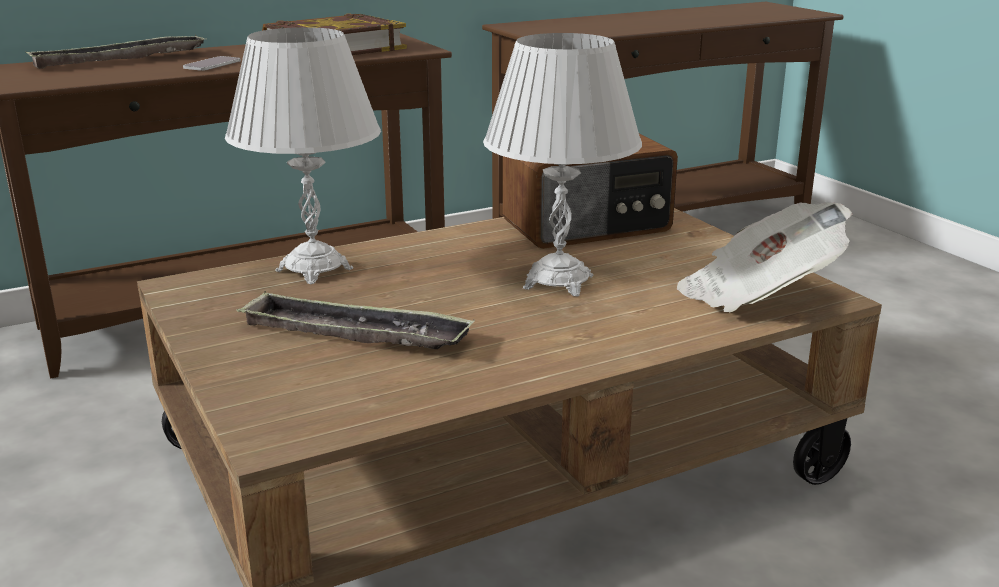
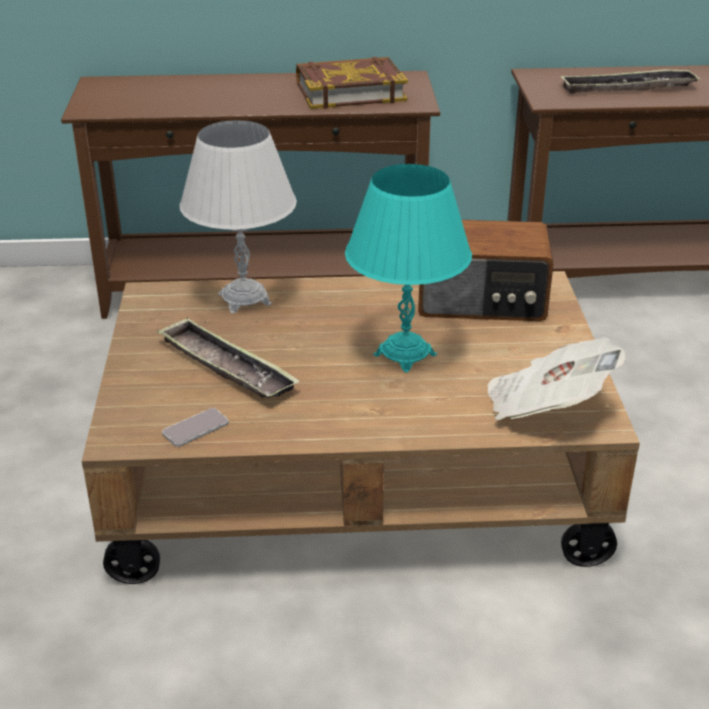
camera: 25 degrees right, 10 degrees up
tray [26,35,207,69] -> tray moved to [560,69,701,94]
phone [183,56,241,71] -> phone moved to [162,408,229,447]
white table lamp [483,33,642,296] -> turquoise table lamp [345,164,472,373]

